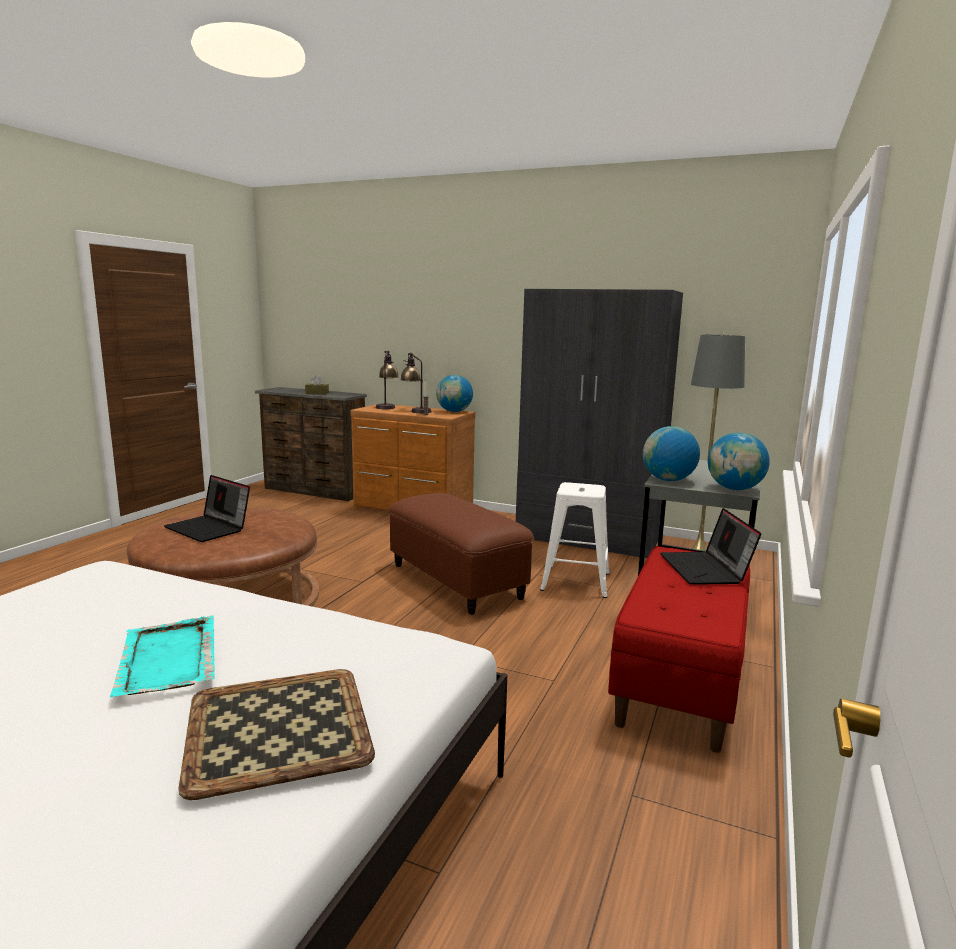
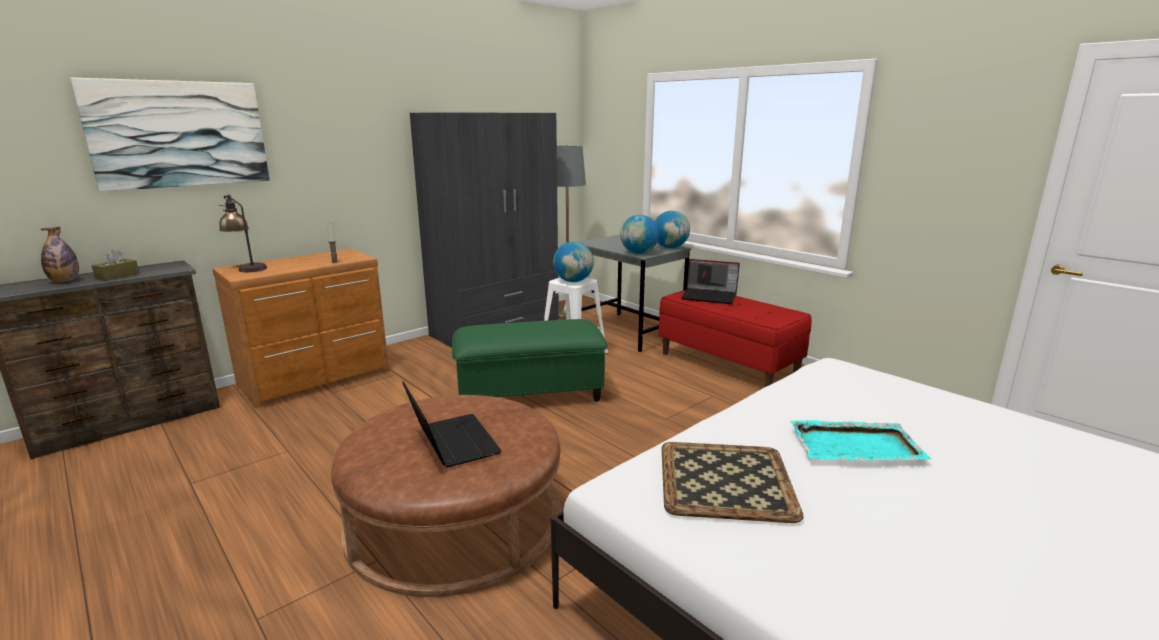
camera: 65 degrees left, 5 degrees up
laptop [164,475,250,542] -> laptop turned 90 degrees counterclockwise [402,381,502,468]
tray [178,669,375,800] -> tray moved to [662,442,803,523]
brown ottoman [387,493,534,615] -> green ottoman [452,319,608,402]
table lamp [400,353,432,413] -> none
globe [436,375,473,412] -> globe moved to [553,241,594,282]
none -> bottle [41,227,79,282]
none -> picture [70,78,270,192]

